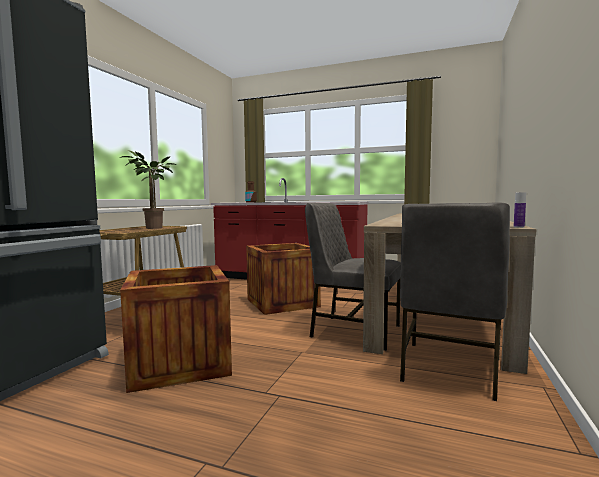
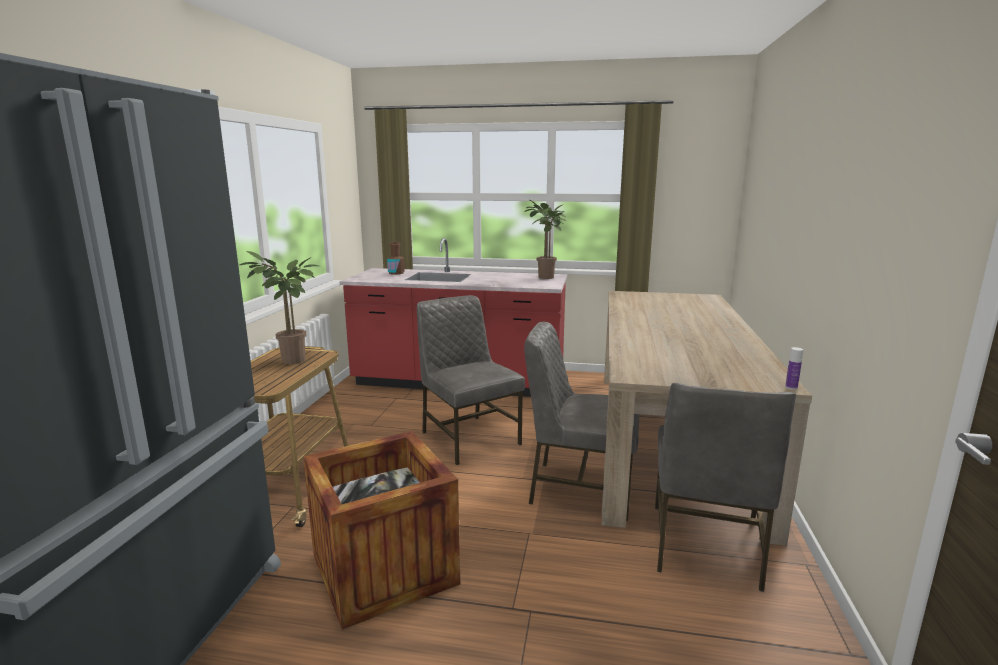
camera: 10 degrees left, 10 degrees up
crate [246,243,321,315] -> grey chair [417,295,525,465]
none -> potted plant [525,199,566,279]

